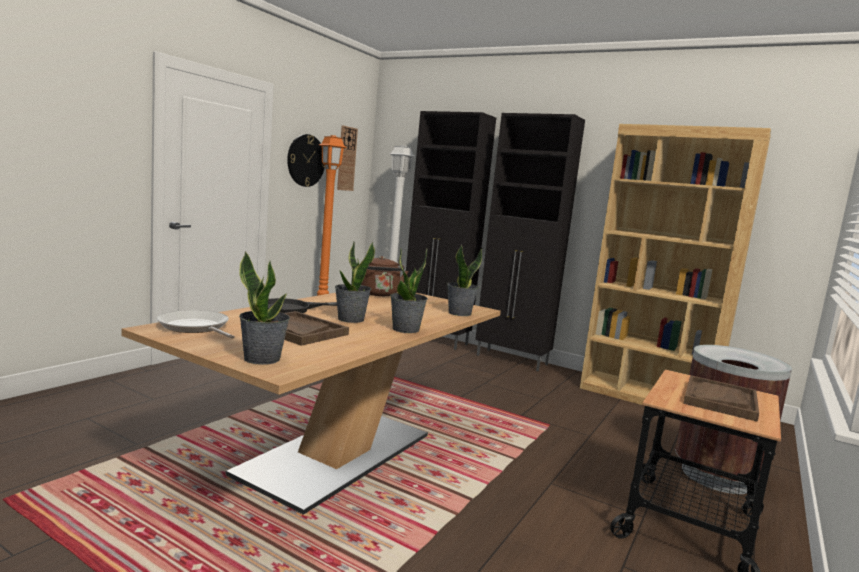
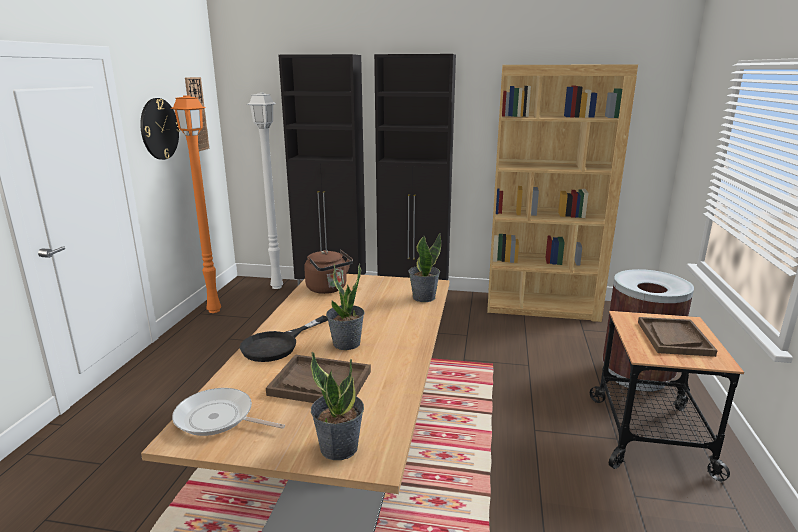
camera: 20 degrees left, 10 degrees up
potted plant [390,248,428,333] -> none

